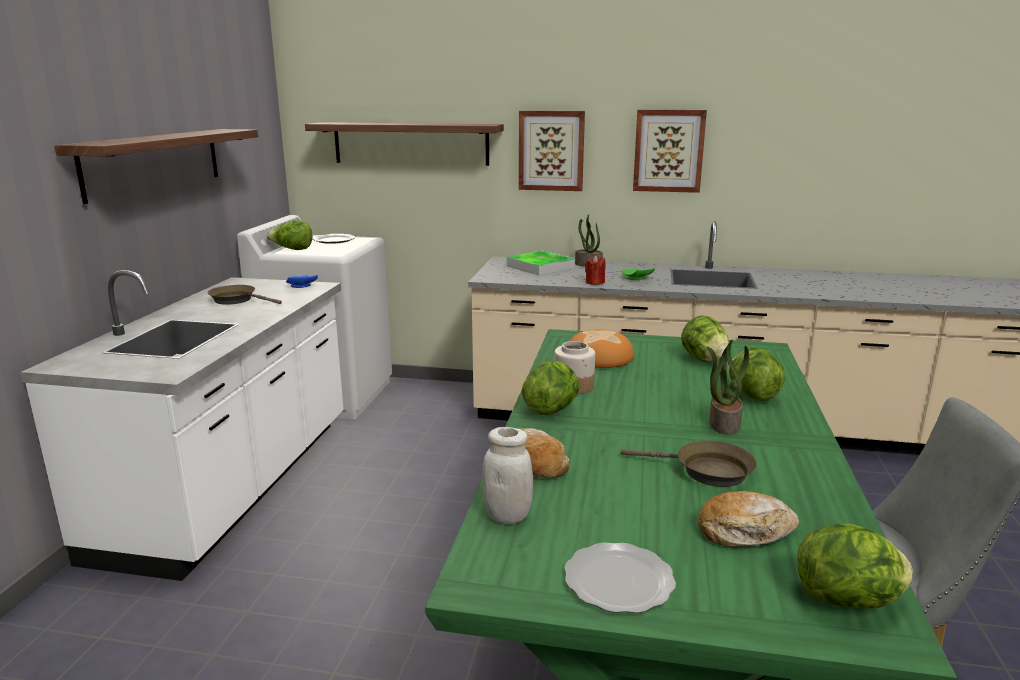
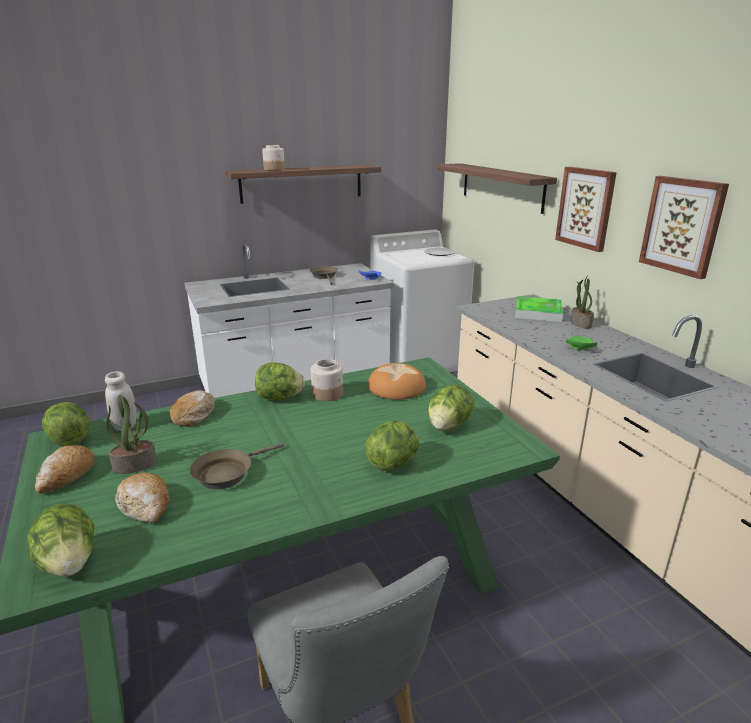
camera: 55 degrees right, 5 degrees up
lettuce [267,220,312,250] -> lettuce moved to [42,402,90,446]
plate [564,542,676,613] -> bread [35,445,94,494]
red candle [585,256,605,285] -> none
brown frying pan [621,441,757,487] -> brown frying pan turned 60 degrees clockwise [190,442,284,489]
potted plant [707,339,749,435] -> potted plant moved to [106,394,157,474]
none -> jar [262,145,285,171]

